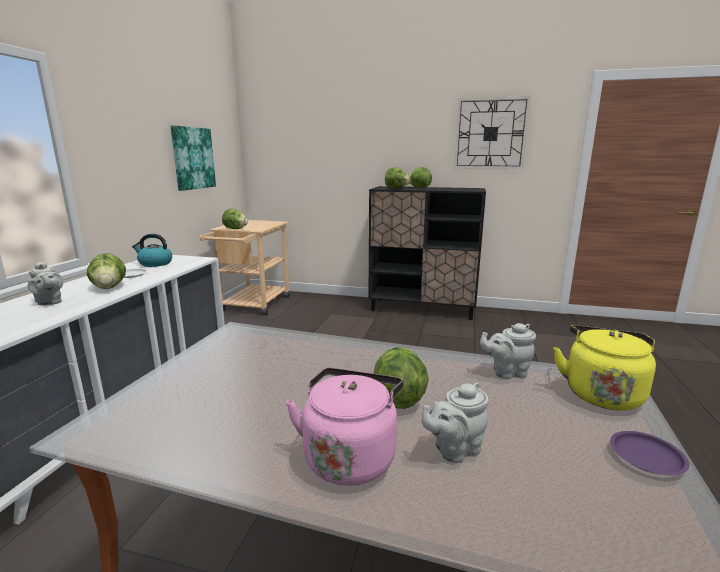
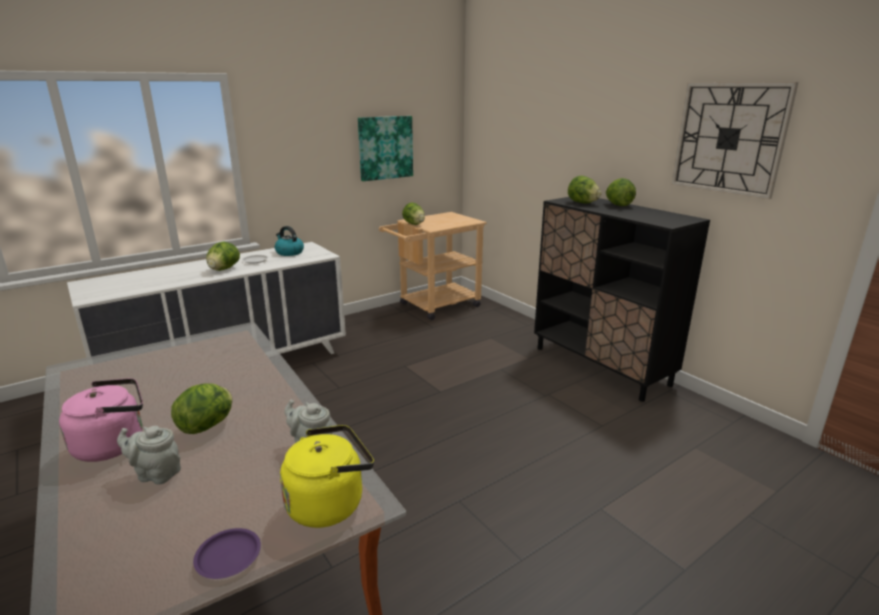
camera: 40 degrees right, 5 degrees up
grey teapot [27,261,63,305] -> none

